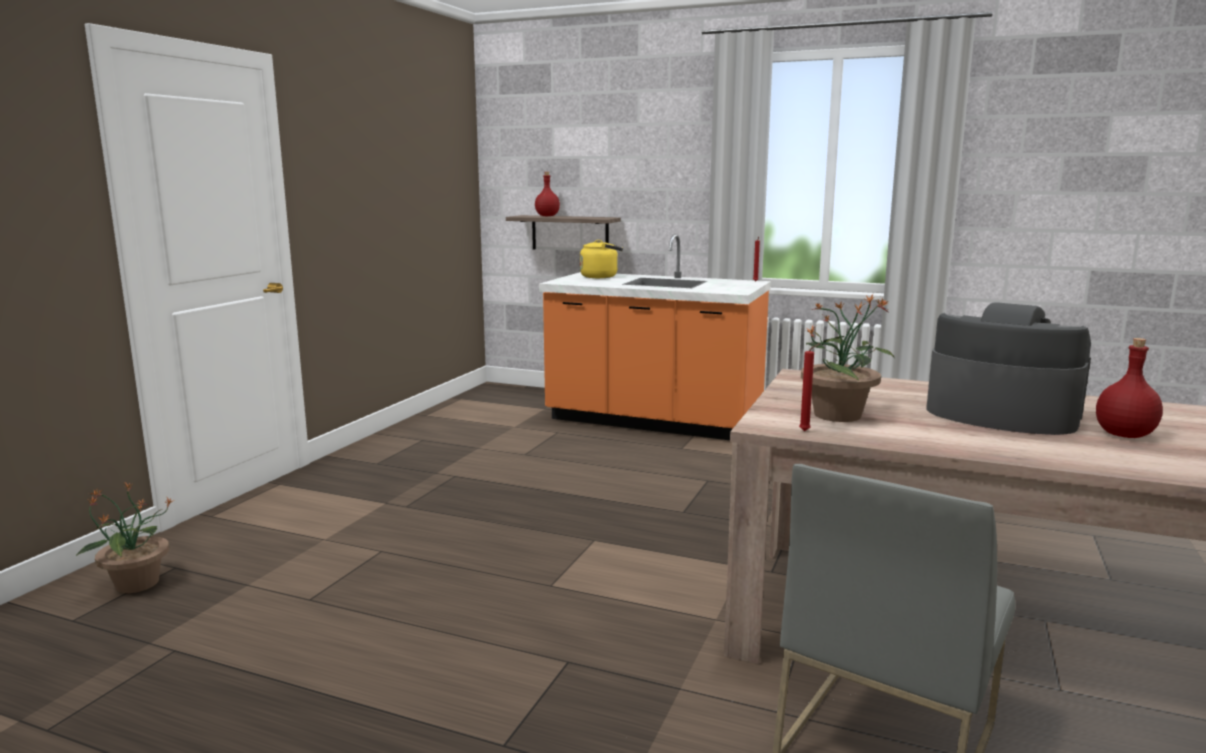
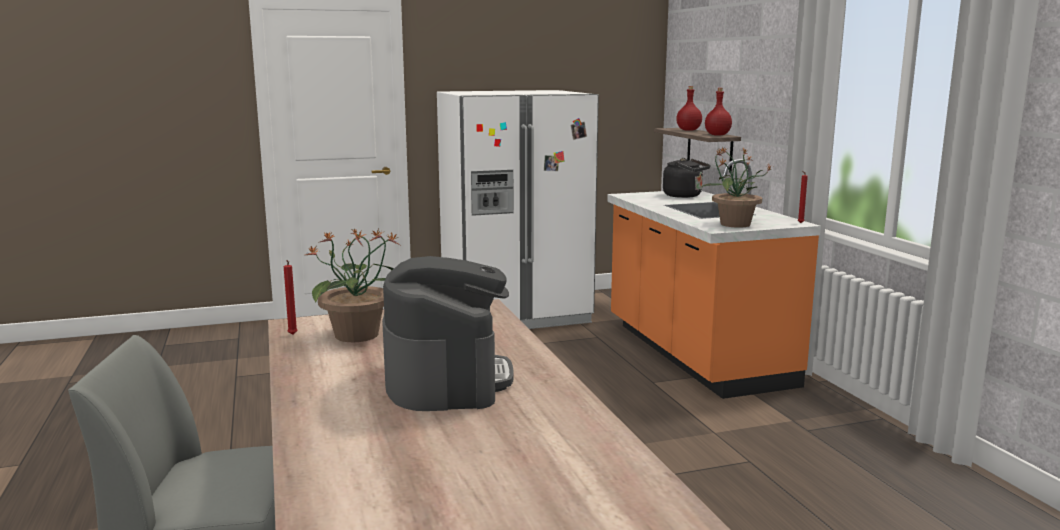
camera: 50 degrees right, 0 degrees up
potted plant [75,482,174,593] -> potted plant moved to [702,148,771,228]
yellow kettle [580,240,623,278] -> black kettle [663,158,711,198]
red bottle [1096,338,1163,438] -> red bottle moved to [705,88,732,136]
none -> white fridge [437,90,599,329]

